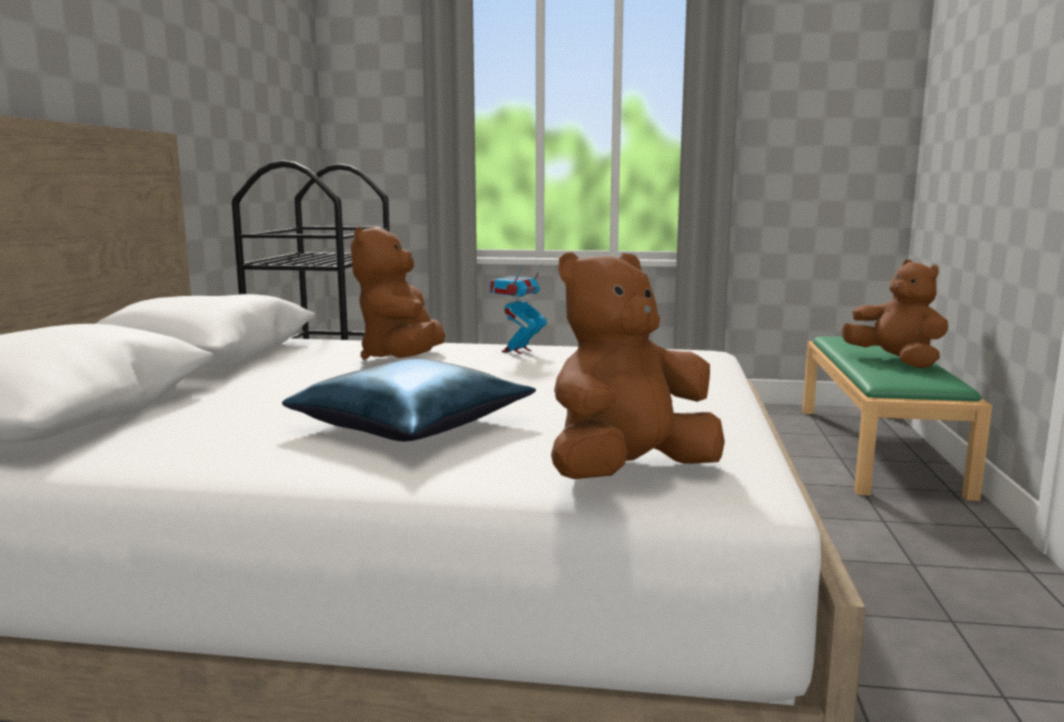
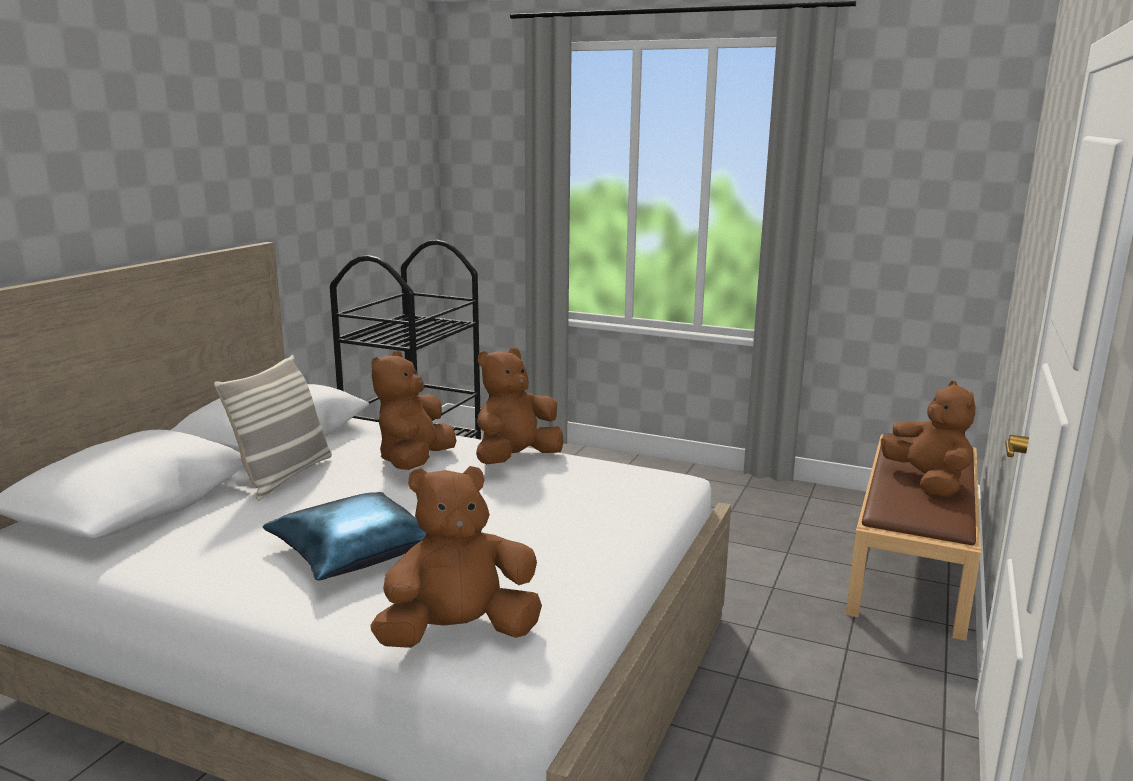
camera: 15 degrees right, 5 degrees up
toy robot [489,263,547,354] -> brown plush toy [476,348,564,464]
green bench [802,336,992,501] -> brown bench [846,433,981,641]
none -> pillow [214,355,332,501]

